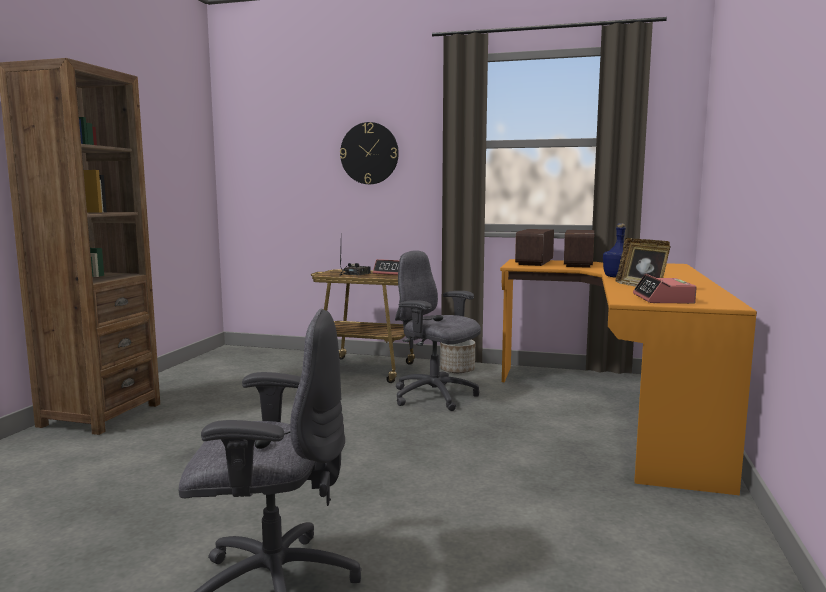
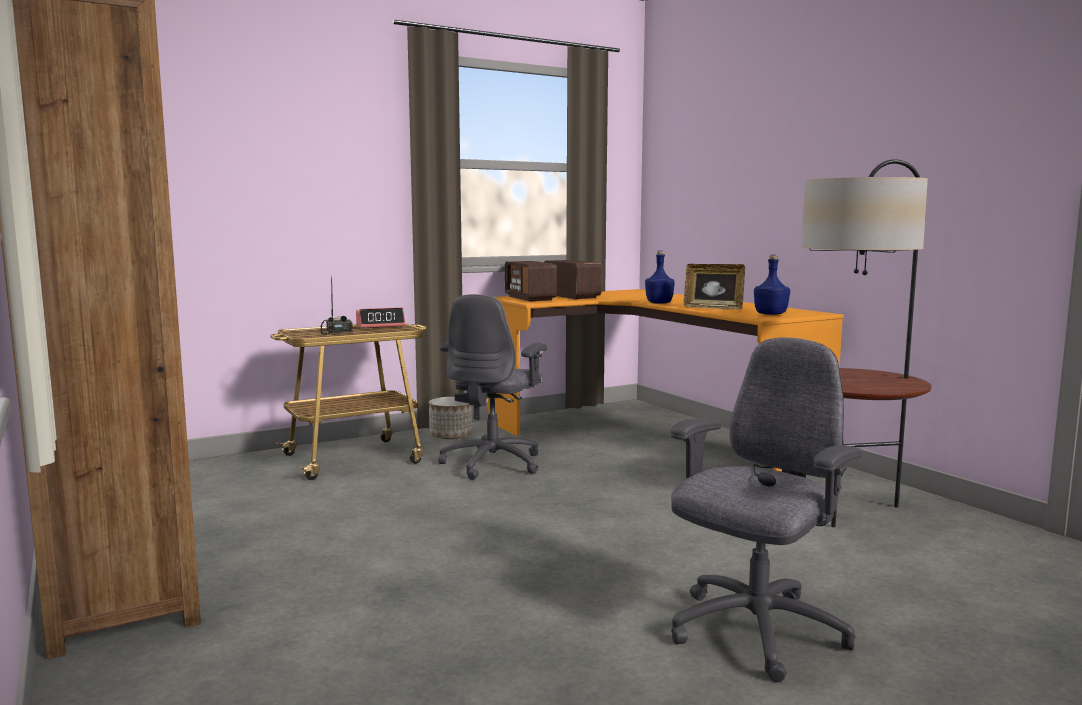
camera: 45 degrees left, 0 degrees up
wall clock [340,122,399,184] -> none
grey office chair [395,250,481,411] -> grey office chair turned 60 degrees counterclockwise [438,294,547,480]
alarm clock [633,274,697,304] -> blue bottle [754,255,790,315]
none -> floor lamp [801,159,931,527]

